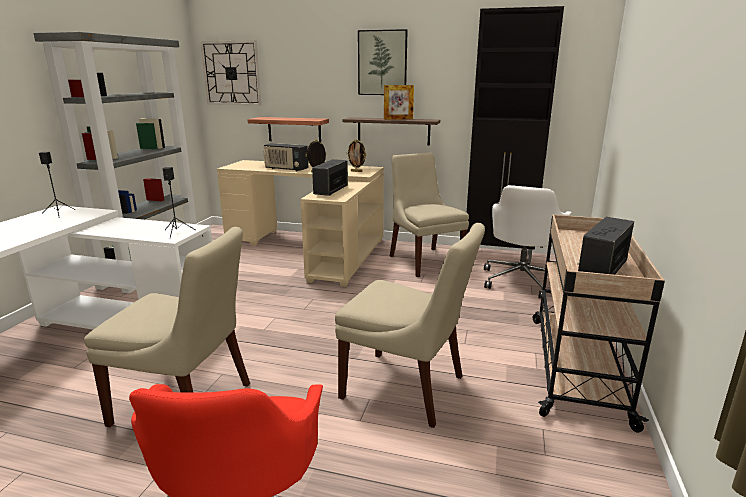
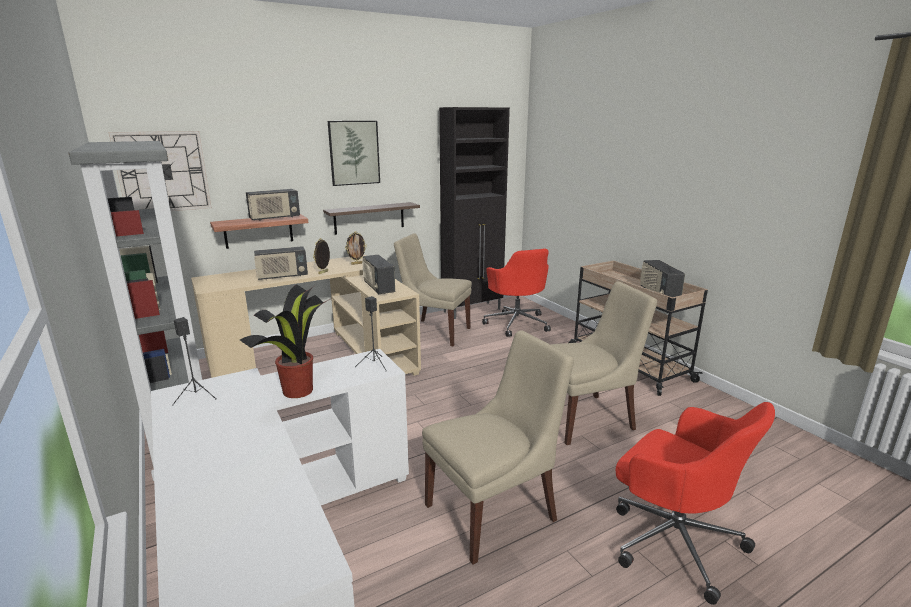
camera: 45 degrees left, 0 degrees up
picture frame [384,85,414,120] -> none
white office chair [484,185,572,299] -> red office chair [482,248,551,337]
none -> potted plant [240,284,330,398]
none -> radio [246,189,300,221]

